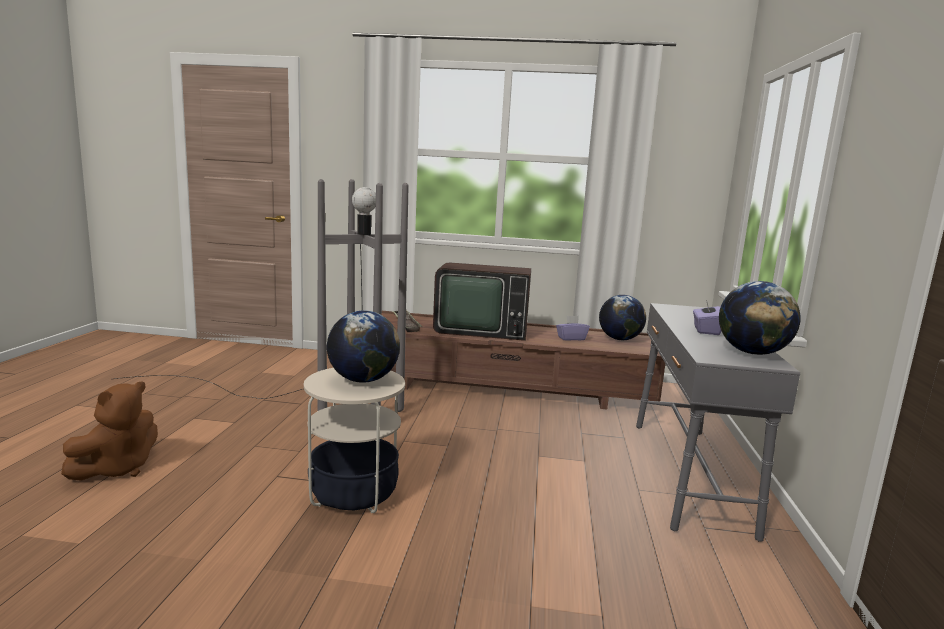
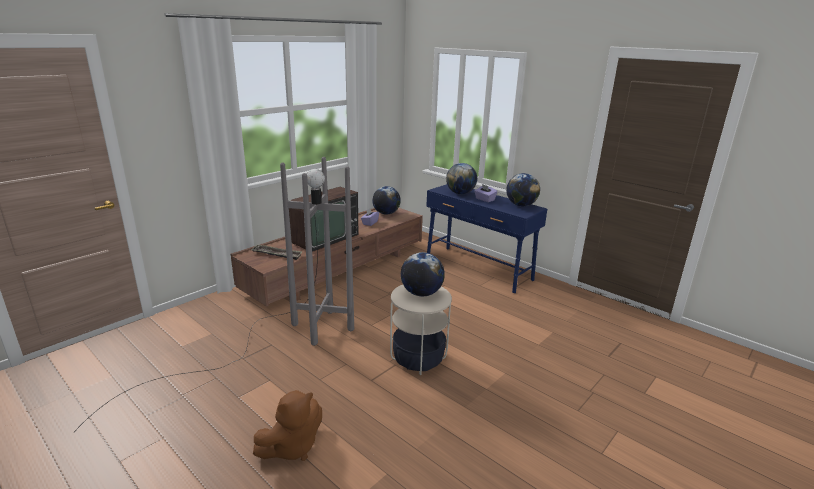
camera: 55 degrees left, 10 degrees up
brown plush toy [61,381,158,481] -> brown plush toy turned 75 degrees clockwise [253,390,322,461]
grey console table [636,303,800,542] -> blue console table [426,184,547,293]
none -> globe [446,163,477,194]

